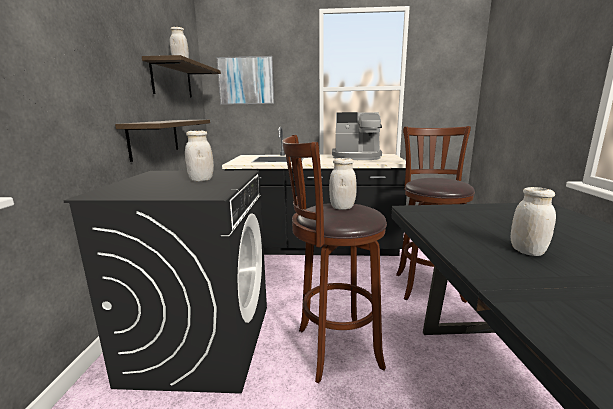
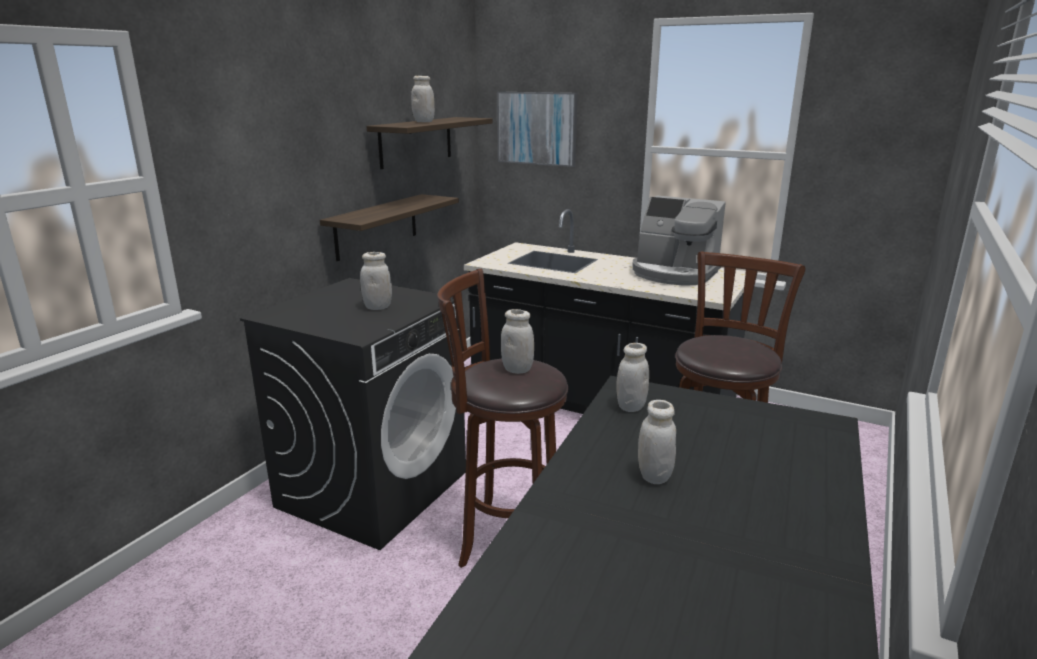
camera: 25 degrees right, 5 degrees up
none -> white jar [616,343,649,412]

